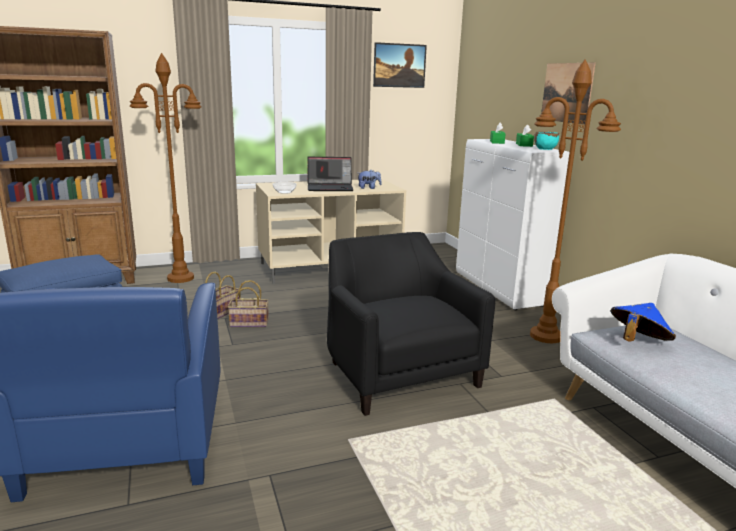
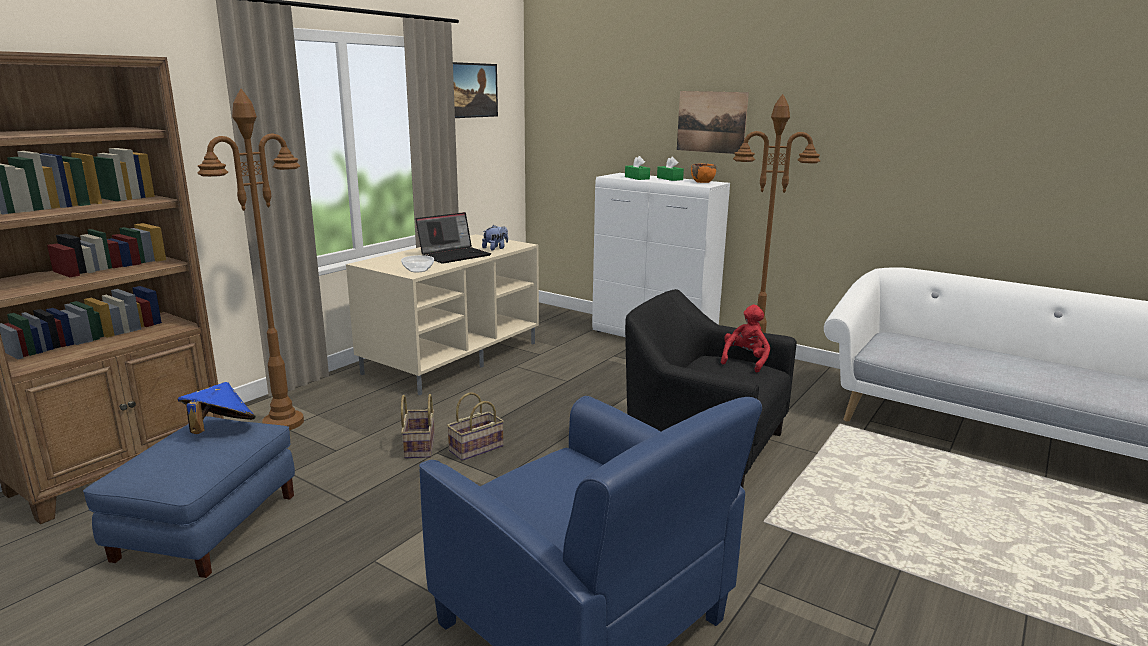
camera: 35 degrees left, 0 degrees up
turquoise bowl [534,131,559,150] -> orange bowl [691,163,716,183]
blue hat [611,303,676,342] -> blue hat moved to [178,382,256,434]
none -> red plush toy [721,305,770,372]

